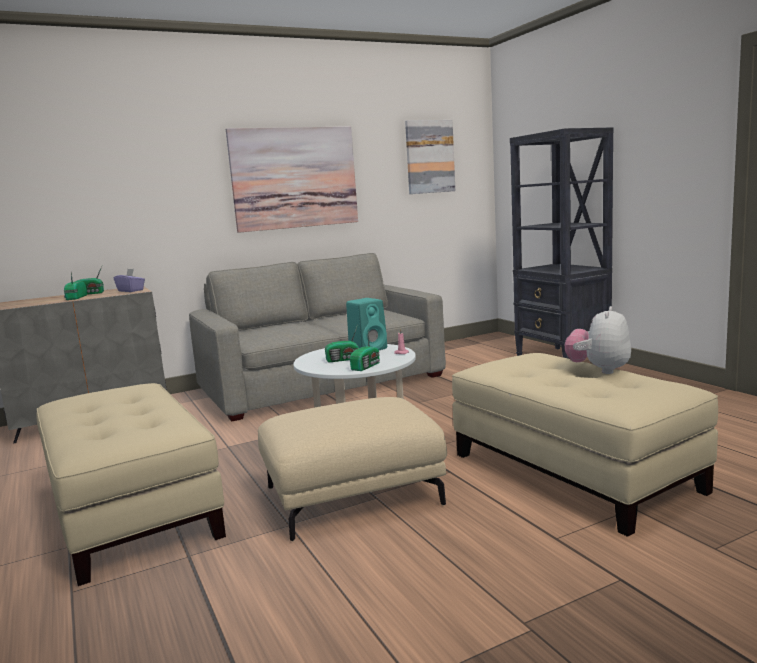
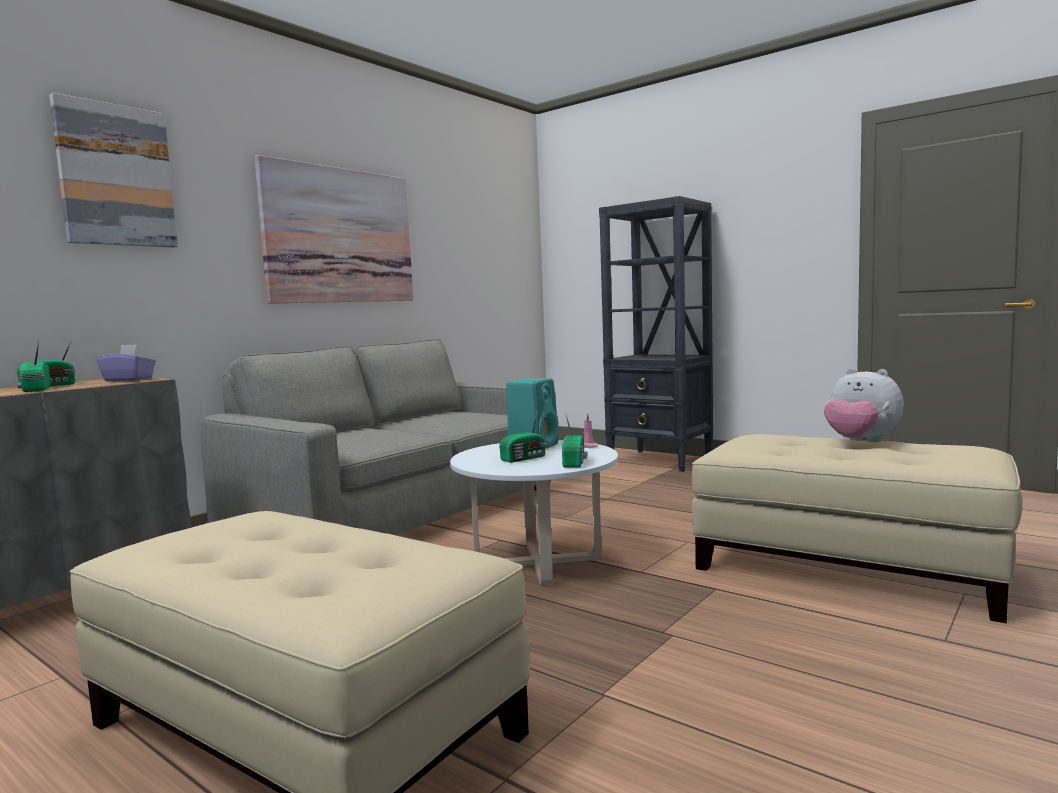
camera: 25 degrees left, 5 degrees down
beige ottoman [258,397,447,541] -> none
picture [405,120,455,194] -> picture moved to [49,93,178,247]
plush toy [565,306,631,374] -> plush toy turned 45 degrees counterclockwise [824,368,904,443]

